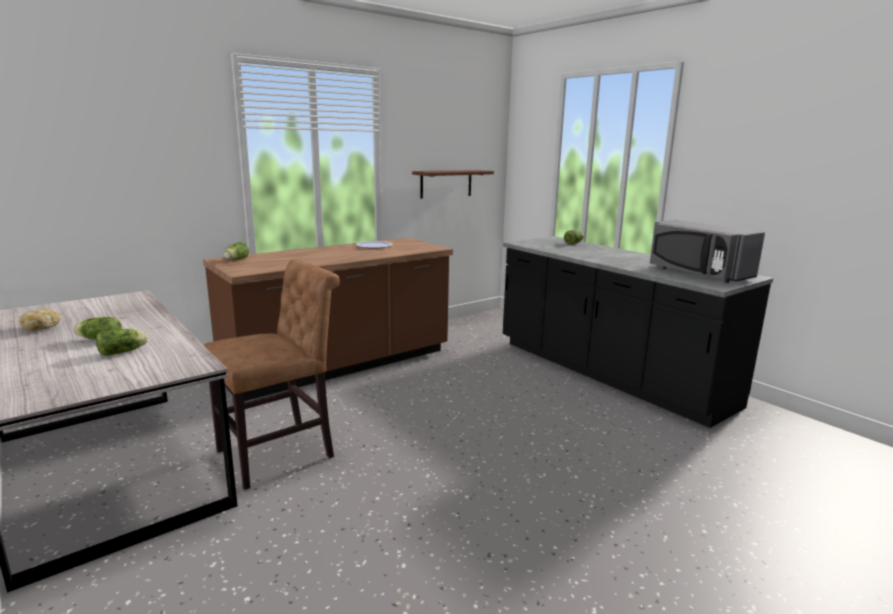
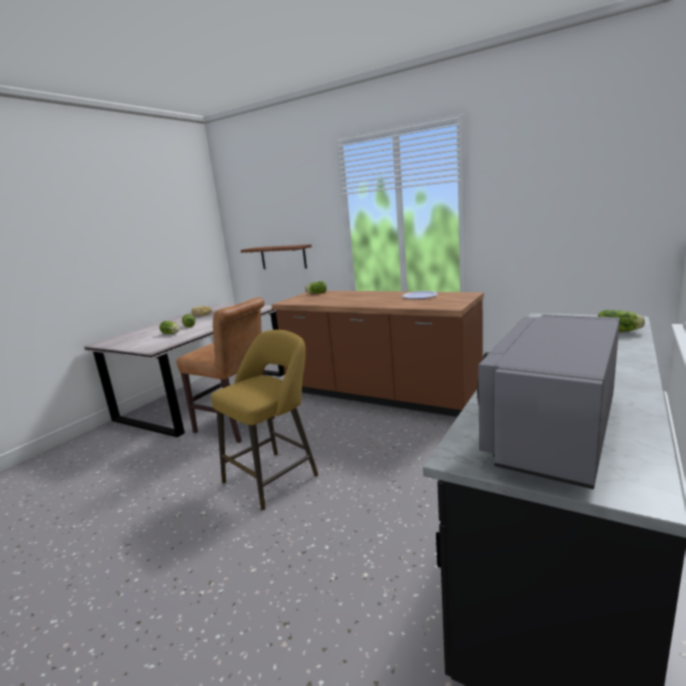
camera: 70 degrees right, 0 degrees up
brown shelf [412,170,494,199] -> brown shelf moved to [241,244,312,269]
none -> yellow stool [211,330,318,511]

